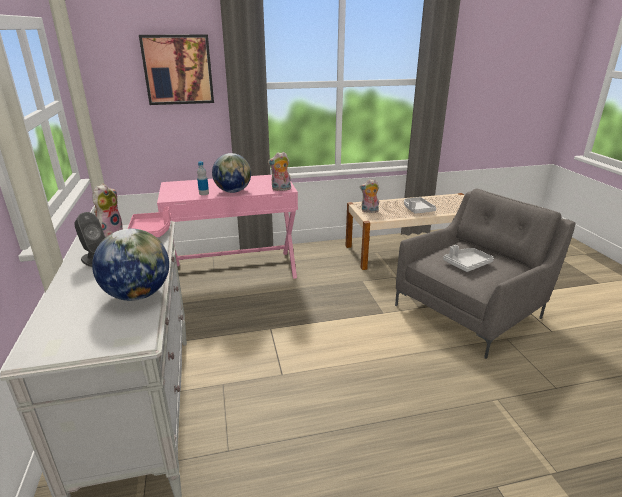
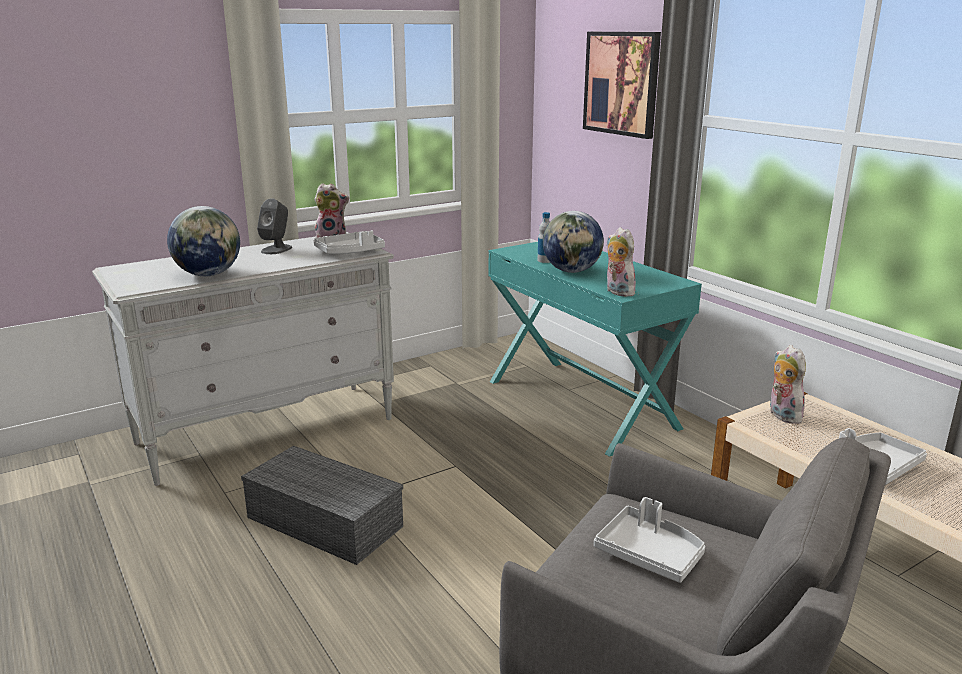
camera: 70 degrees right, 5 degrees down
pink tray [127,207,171,238] -> grey tray [314,230,385,254]
pink desk [157,175,298,279] -> turquoise desk [488,242,702,457]
none -> grey storage box [241,446,403,565]

